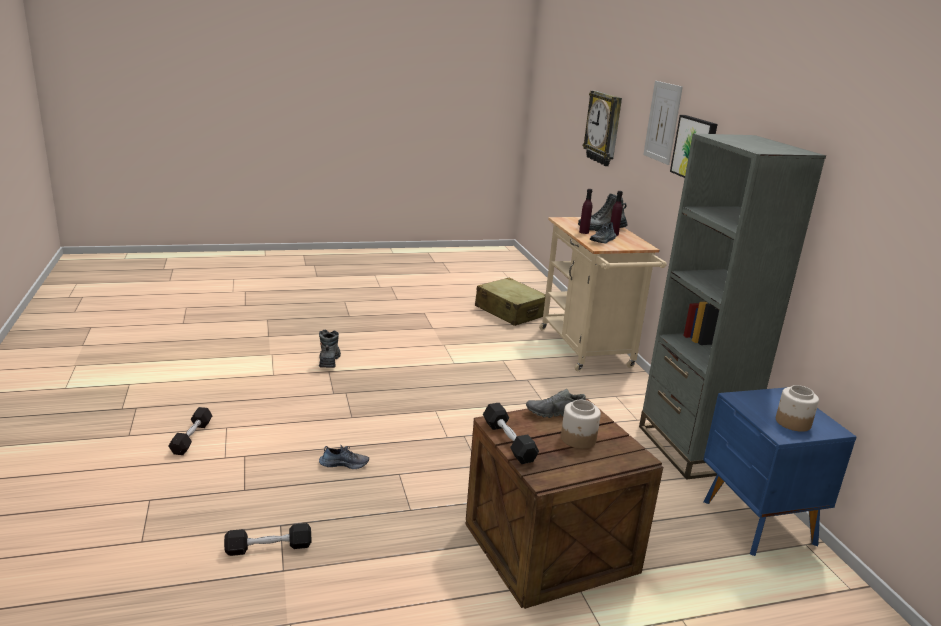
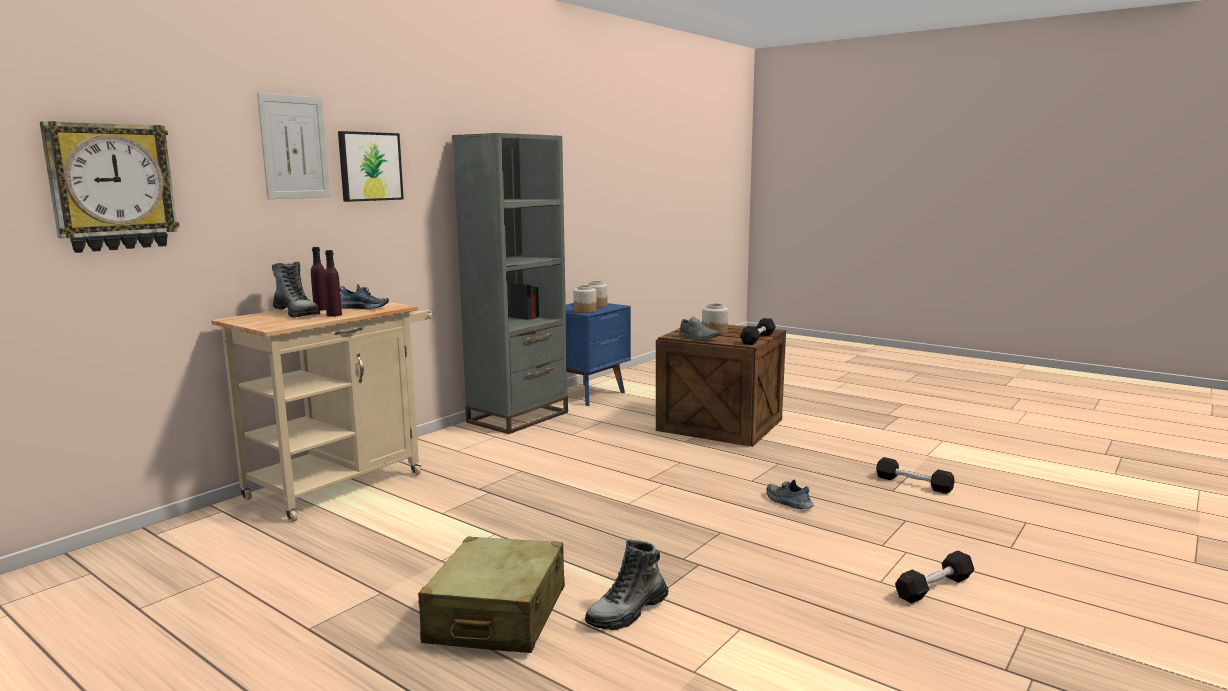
camera: 125 degrees left, 10 degrees down
beige suitcase [475,277,546,326] -> beige suitcase moved to [418,537,565,653]
none -> jar [573,285,597,313]

